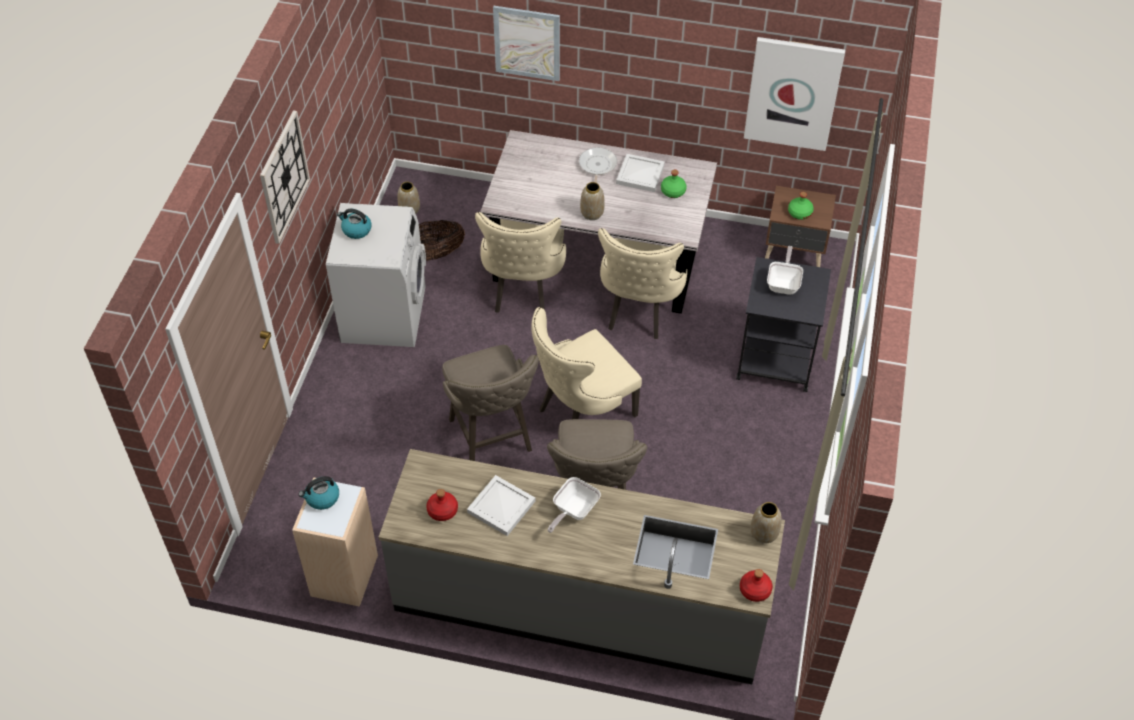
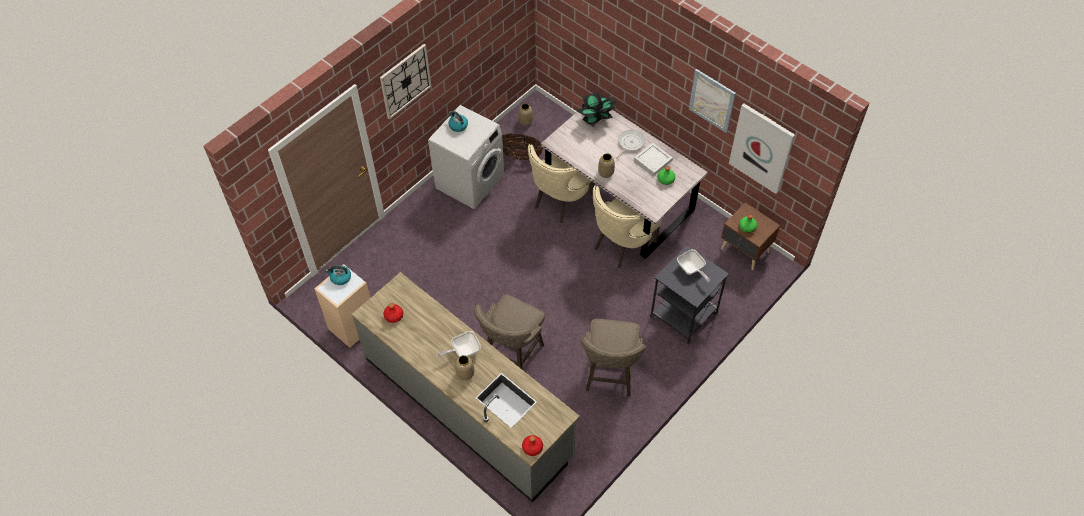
camera: 30 degrees right, 5 degrees up
beige stool [442,345,539,461] -> beige stool moved to [580,319,646,396]
white tray [467,475,535,536] -> none
picture [493,6,560,81] -> picture moved to [689,69,736,133]
beige chair [531,307,642,419] -> none
vase [751,502,782,544] -> vase moved to [455,355,475,380]
frying pan [767,246,803,295] -> frying pan turned 105 degrees clockwise [677,249,710,283]
none -> potted plant [577,92,617,127]

